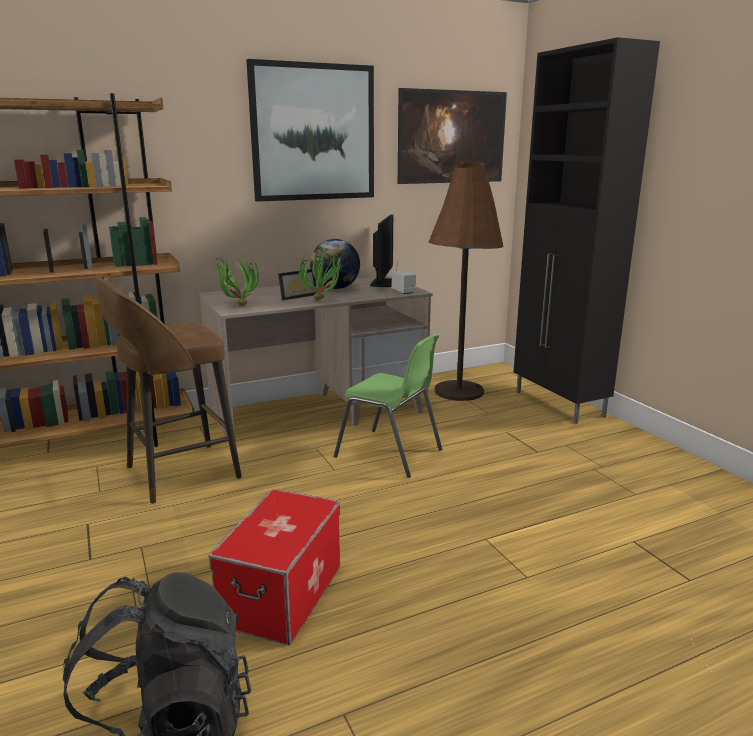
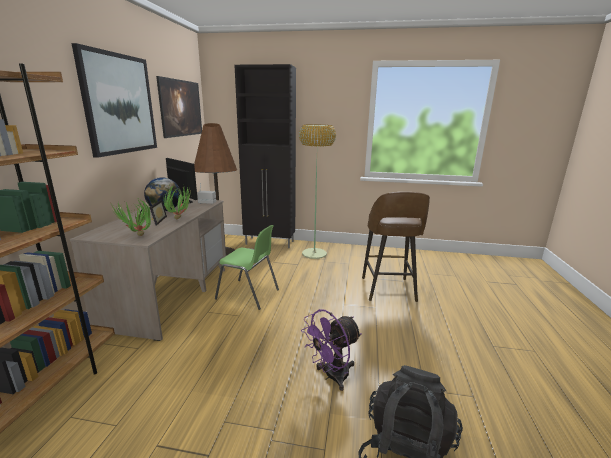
camera: 55 degrees left, 0 degrees up
brown stool [96,278,242,504] -> brown stool moved to [362,192,430,302]
storage box [208,489,340,645] -> purple fan [301,309,362,391]
green chair [334,334,442,478] -> green chair turned 45 degrees clockwise [215,225,279,310]
none -> floor lamp [299,124,336,259]

